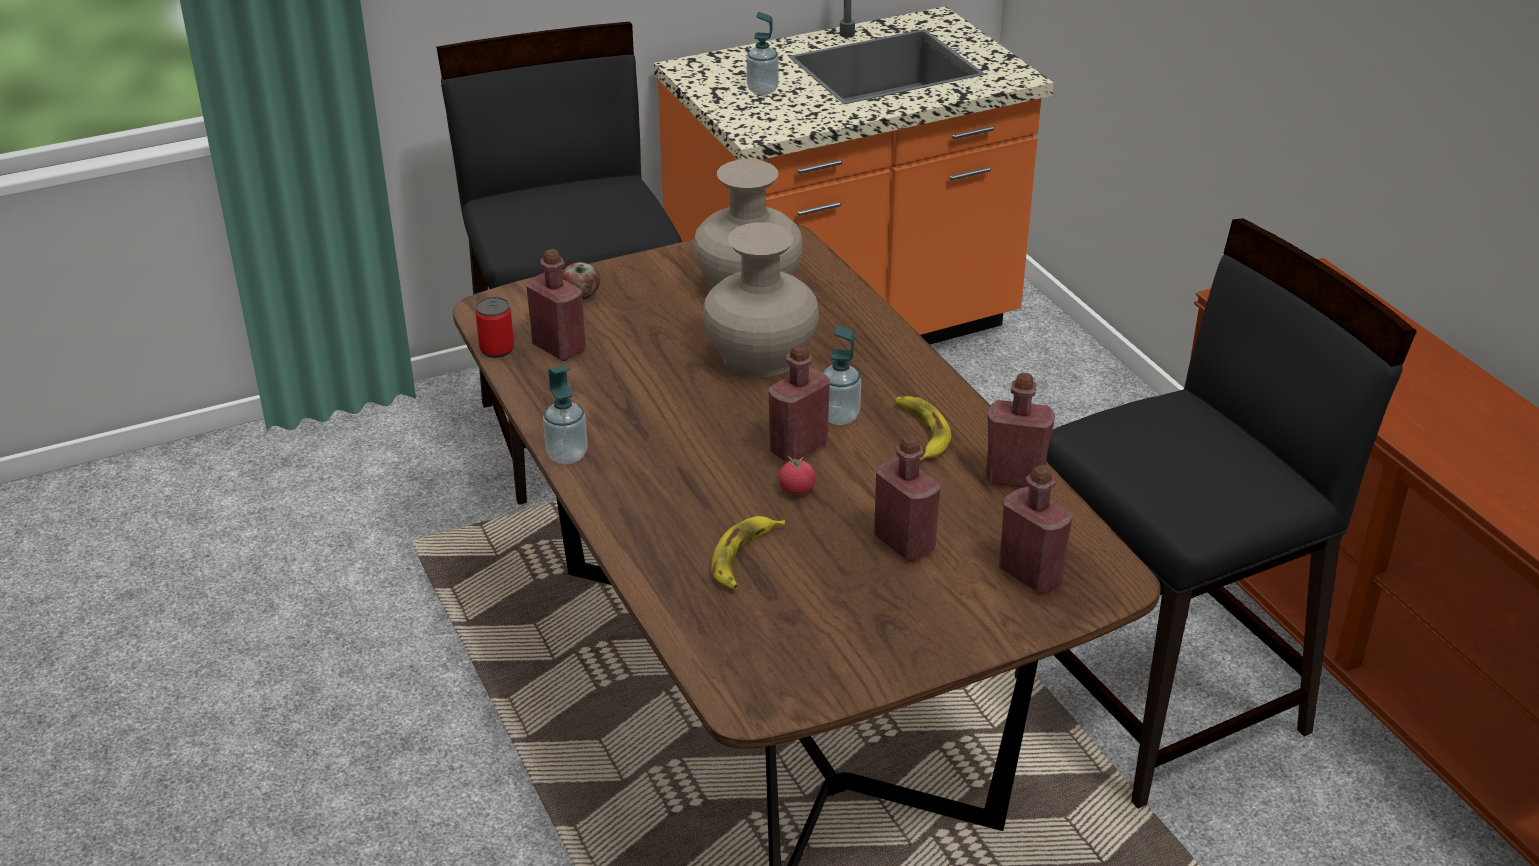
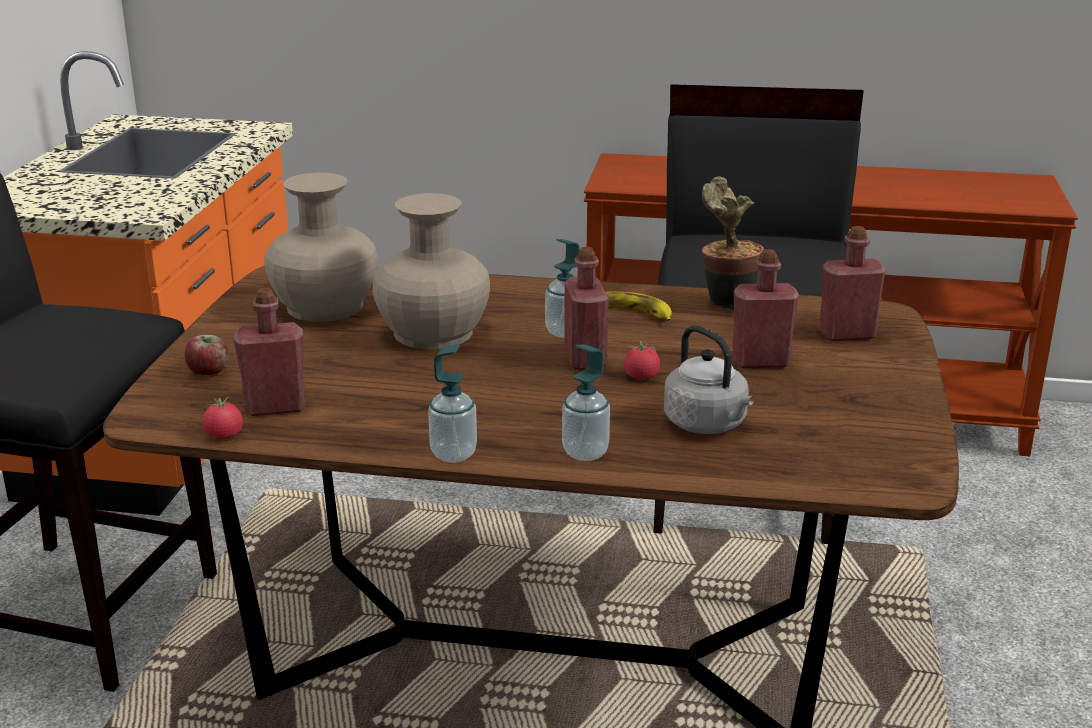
camera: 55 degrees left, 10 degrees down
can [475,297,514,358] -> tomato [202,396,243,439]
banana [711,516,785,589] -> grey kettle [664,325,755,434]
soap dispenser [746,12,779,95] -> soap dispenser moved to [562,344,610,461]
red bottle [985,373,1055,487] -> potted plant [702,176,764,311]

